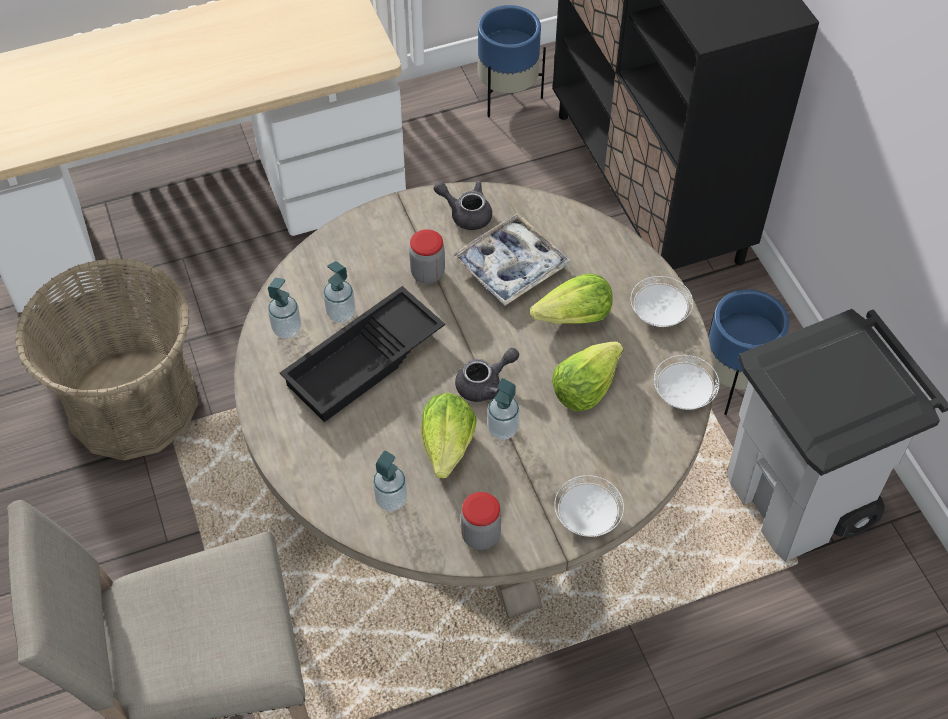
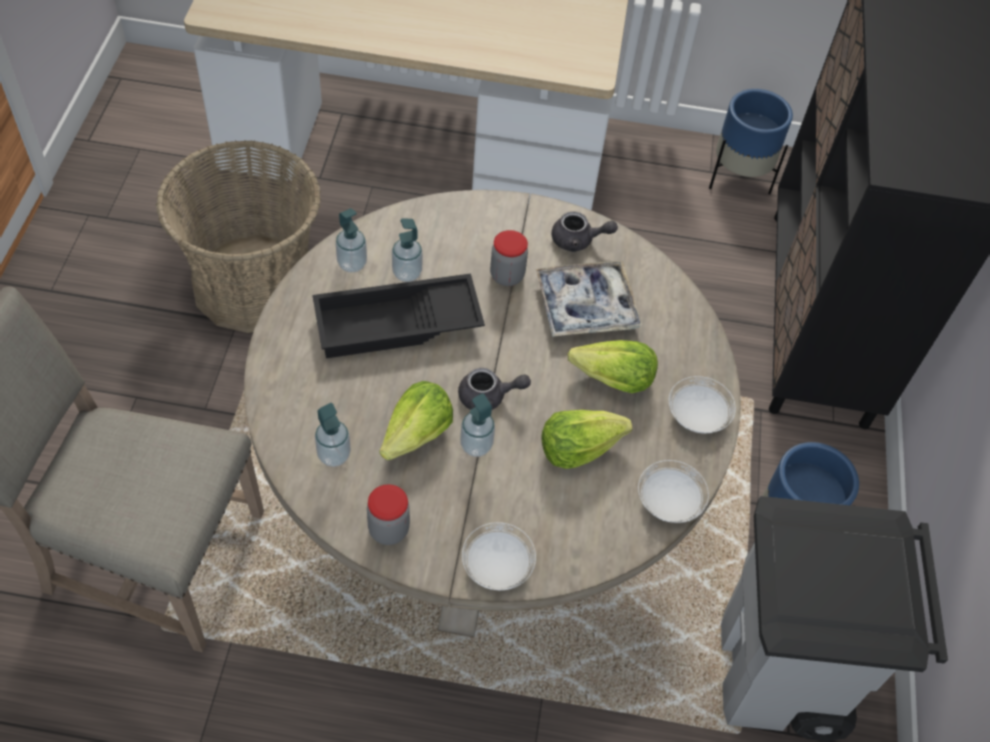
camera: 25 degrees right, 0 degrees up
grey teapot [434,180,492,230] -> grey teapot turned 135 degrees clockwise [552,211,618,252]

